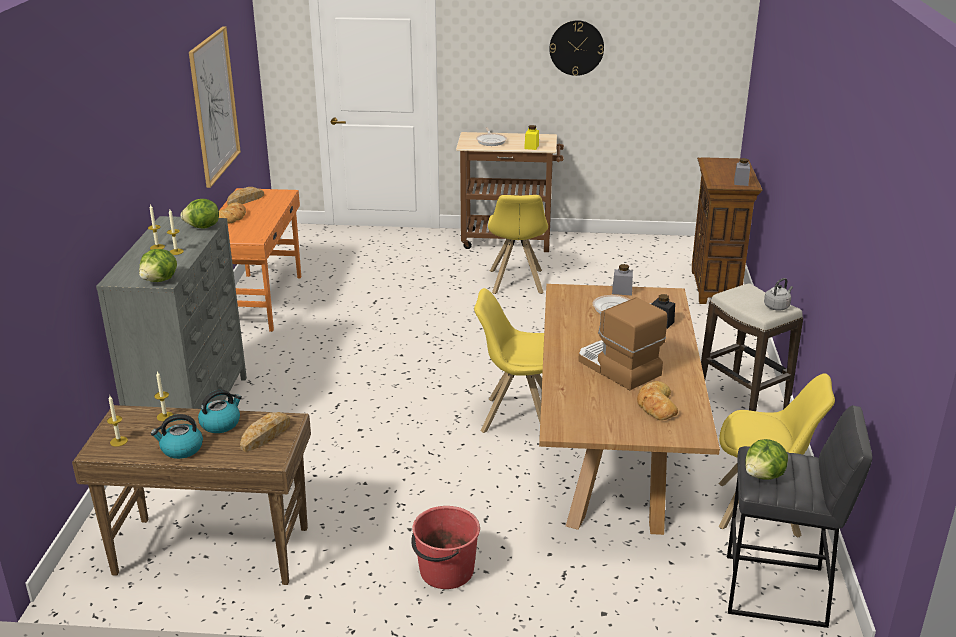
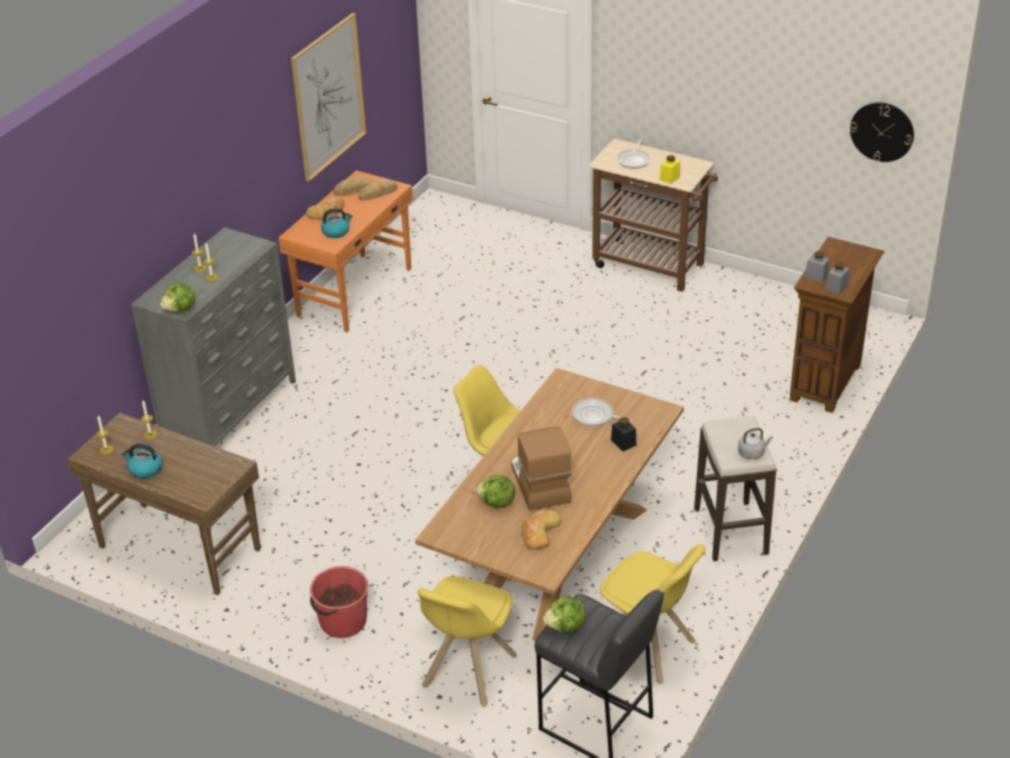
camera: 25 degrees right, 10 degrees up
lettuce [181,199,219,229] -> lettuce moved to [476,475,515,508]
kettle [198,390,242,433] -> kettle moved to [321,208,353,238]
bread [240,412,290,452] -> bread moved to [358,179,398,201]
yellow chair [488,195,548,294] -> yellow chair moved to [418,576,517,707]
wall clock [549,20,604,76] -> wall clock moved to [850,102,914,162]
grey jar [612,264,633,295] -> grey jar moved to [805,251,830,283]

